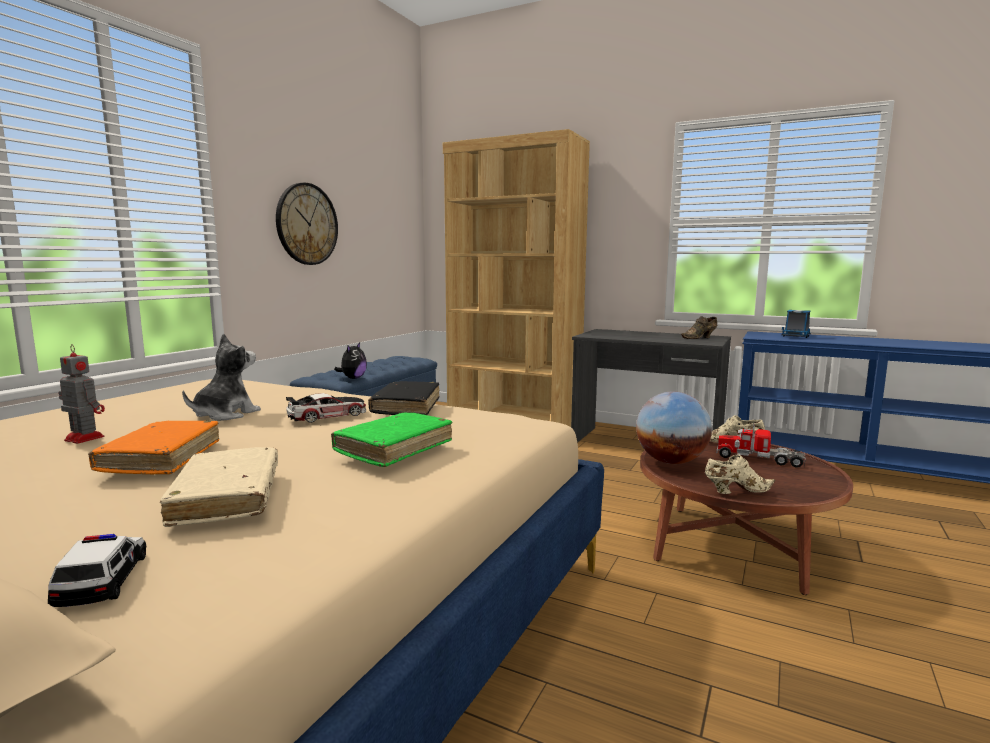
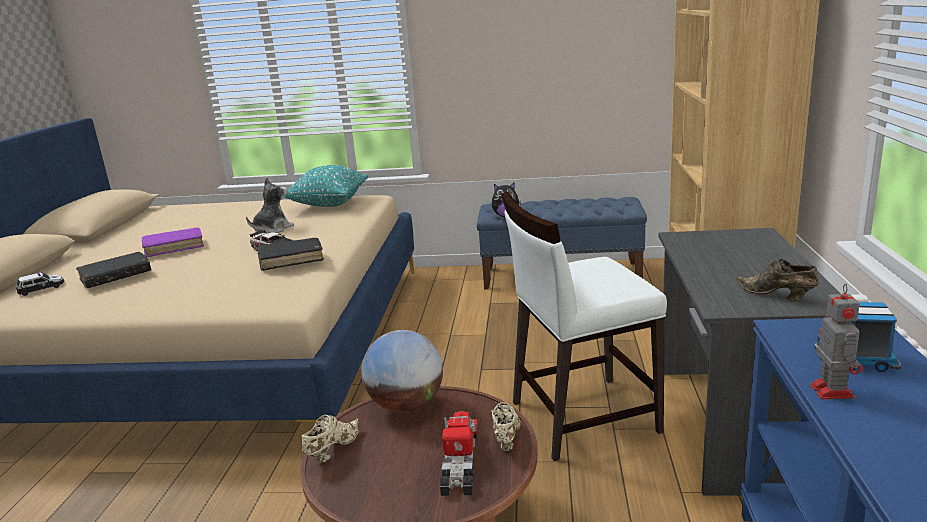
camera: 70 degrees right, 10 degrees up
toy robot [58,344,105,444] -> toy robot moved to [810,284,863,399]
orange book [88,421,219,474] -> purple book [142,228,204,257]
beige book [160,447,278,527] -> black book [76,252,151,288]
plush toy [182,334,261,421] -> plush toy turned 60 degrees counterclockwise [246,178,294,233]
wall clock [276,183,338,265] -> none
green book [331,412,453,467] -> none
beige shoe [705,455,775,494] -> beige shoe turned 120 degrees counterclockwise [302,415,359,463]
none -> turquoise pillow [284,165,368,207]
none -> white chair [501,192,667,461]

